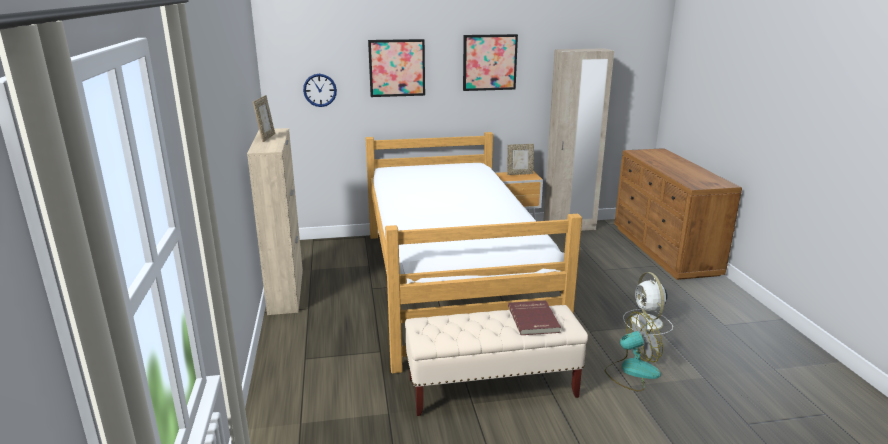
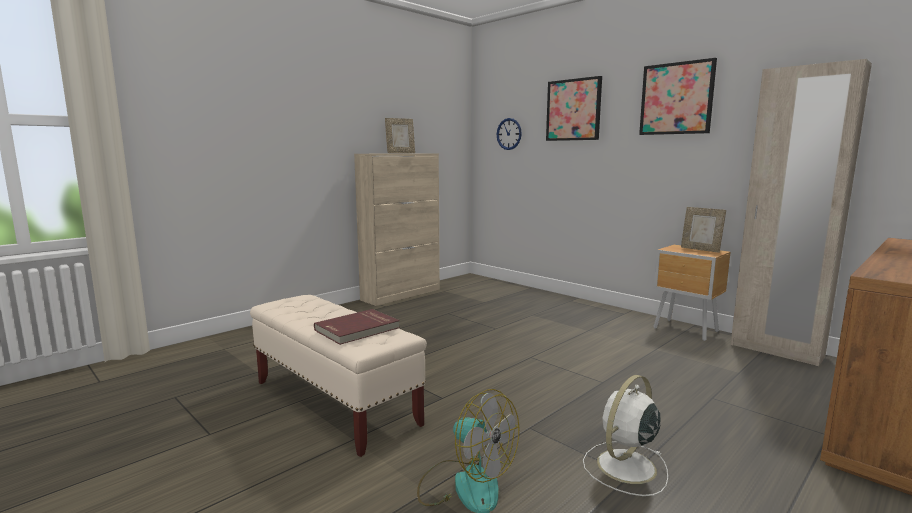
camera: 55 degrees right, 10 degrees down
bed [365,132,582,373] -> none

